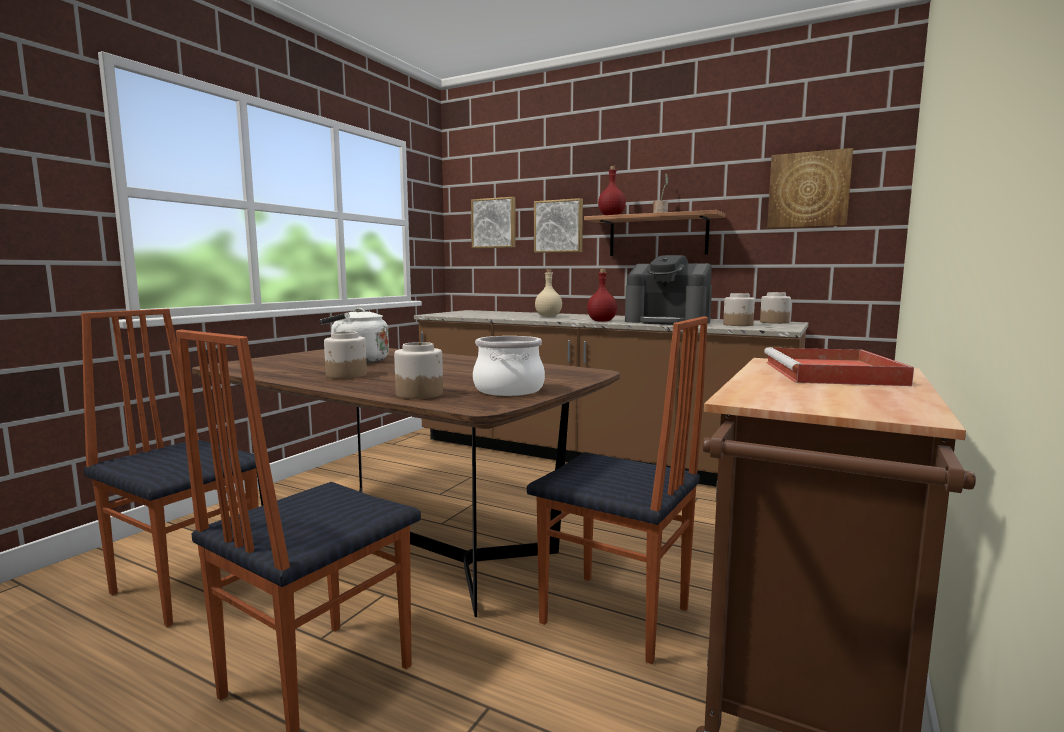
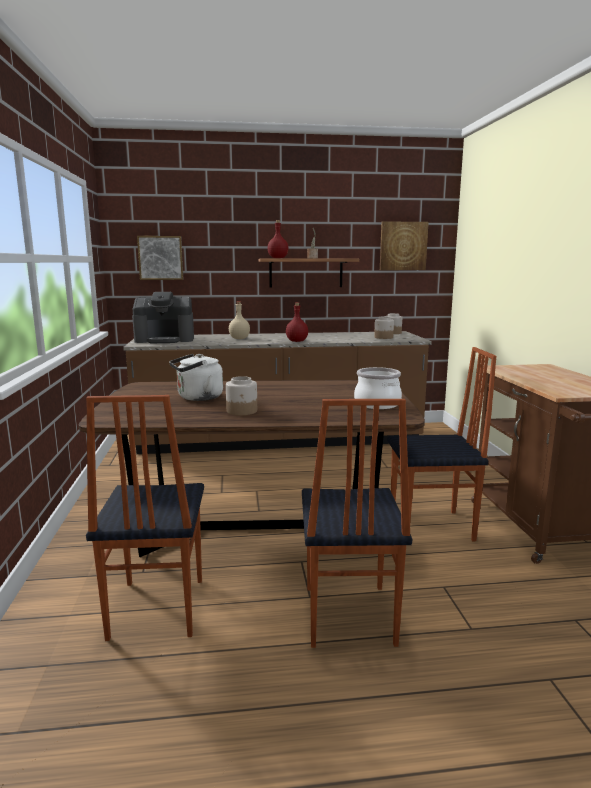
camera: 35 degrees left, 5 degrees up
chair [81,309,259,627] -> chair turned 90 degrees counterclockwise [86,395,204,641]
jar [394,342,443,399] -> none
picture [534,198,583,253] -> none
coffee machine [625,255,712,325] -> coffee machine moved to [132,292,194,343]
red tray [764,347,914,386] -> none

